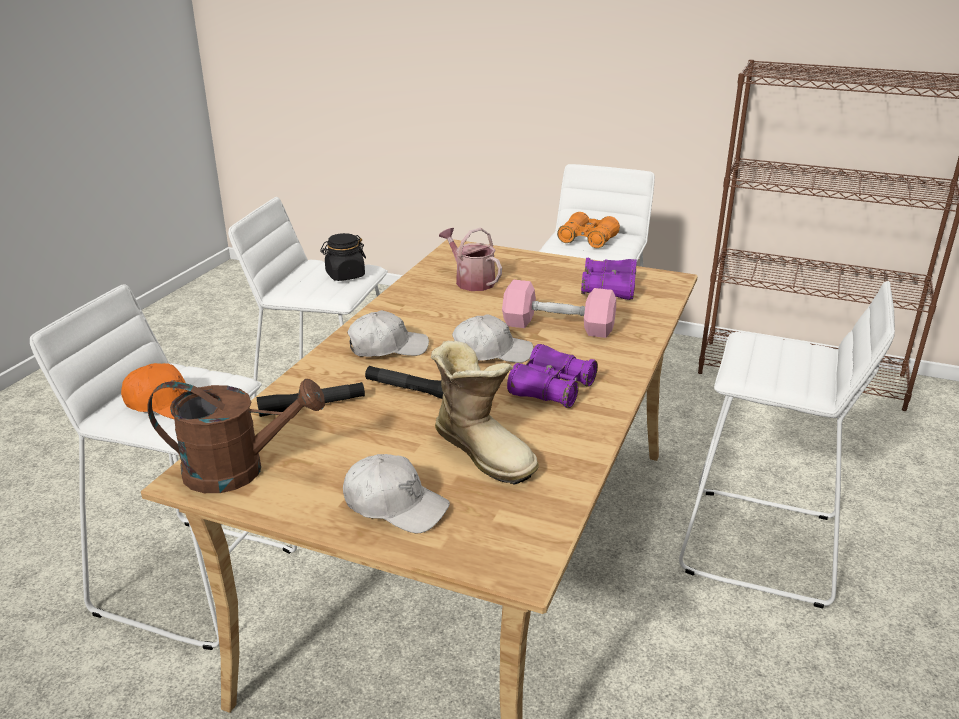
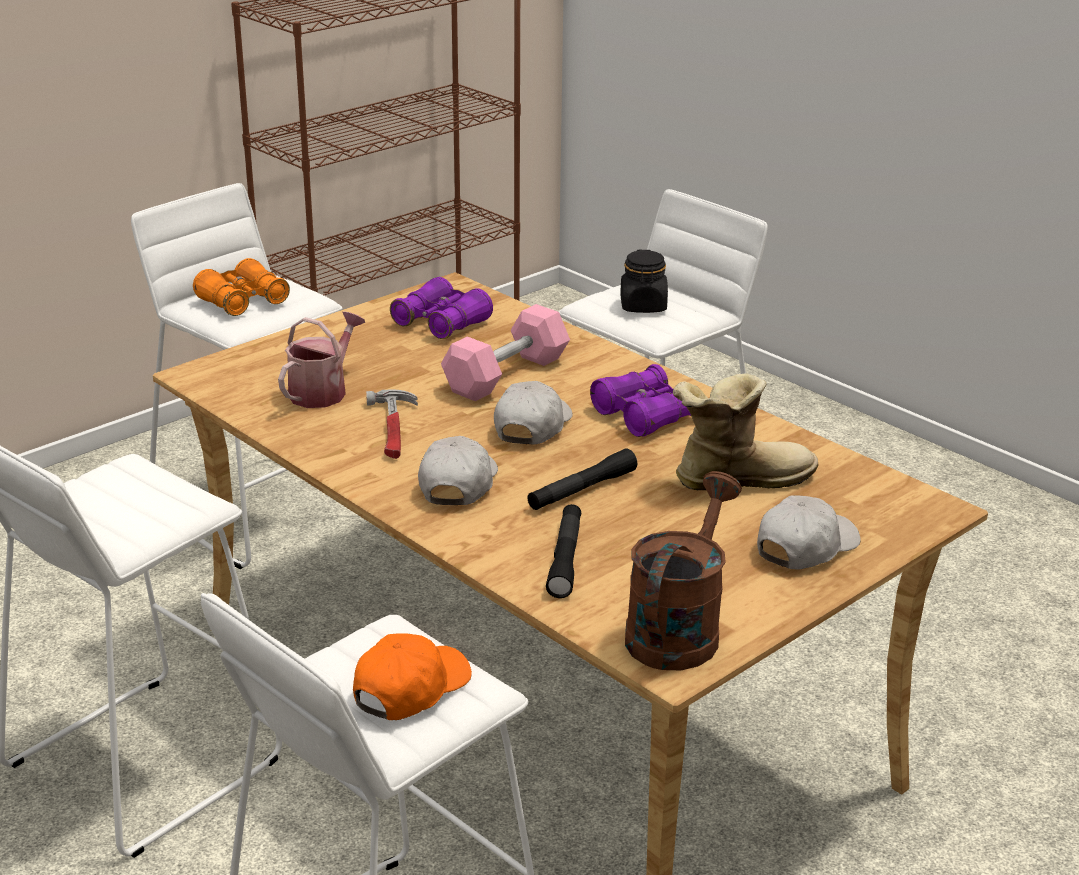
camera: 65 degrees left, 0 degrees up
black jar [320,233,366,281] -> black jar moved to [620,250,668,313]
watering can [439,228,502,291] -> watering can turned 135 degrees clockwise [278,312,365,408]
none -> hammer [366,389,418,459]

